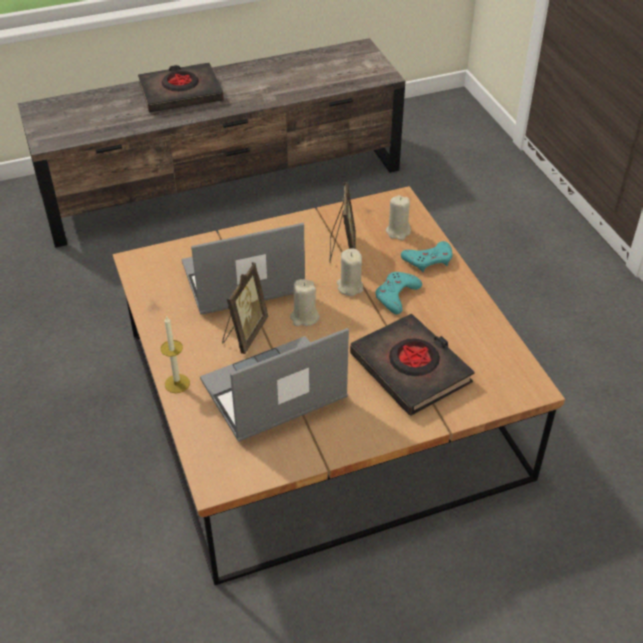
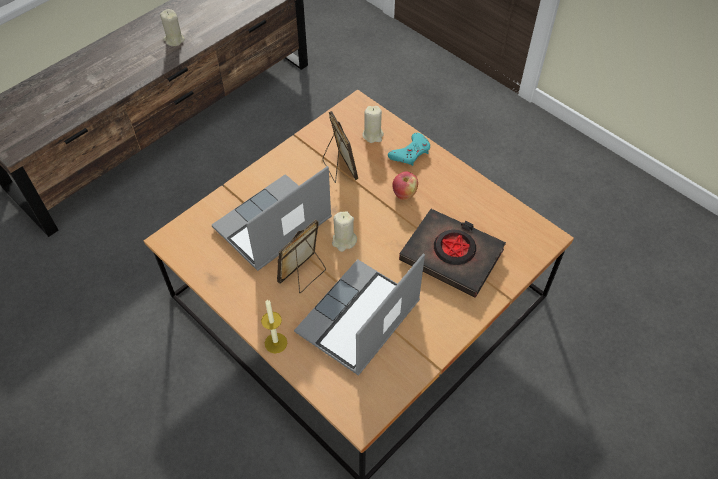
camera: 25 degrees left, 10 degrees up
black book [138,63,224,113] -> none
picture frame [222,262,268,354] -> picture frame turned 135 degrees counterclockwise [277,220,326,293]
beige candle [337,249,363,296] -> beige candle moved to [160,9,185,46]
turquoise game controller [375,272,422,314] -> apple [393,171,418,200]

